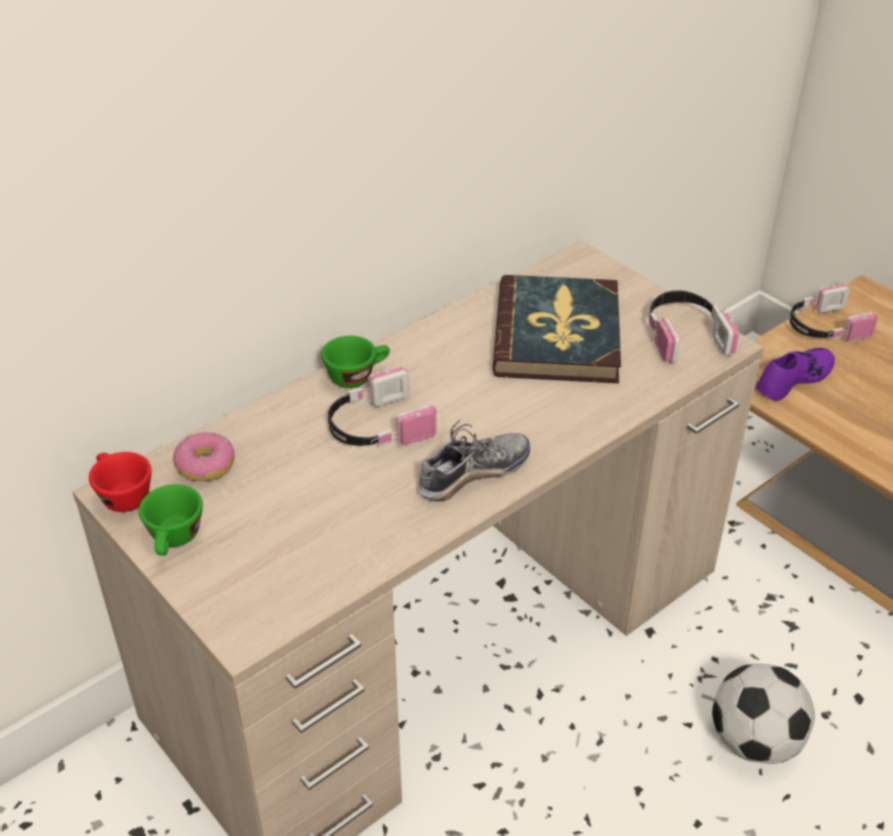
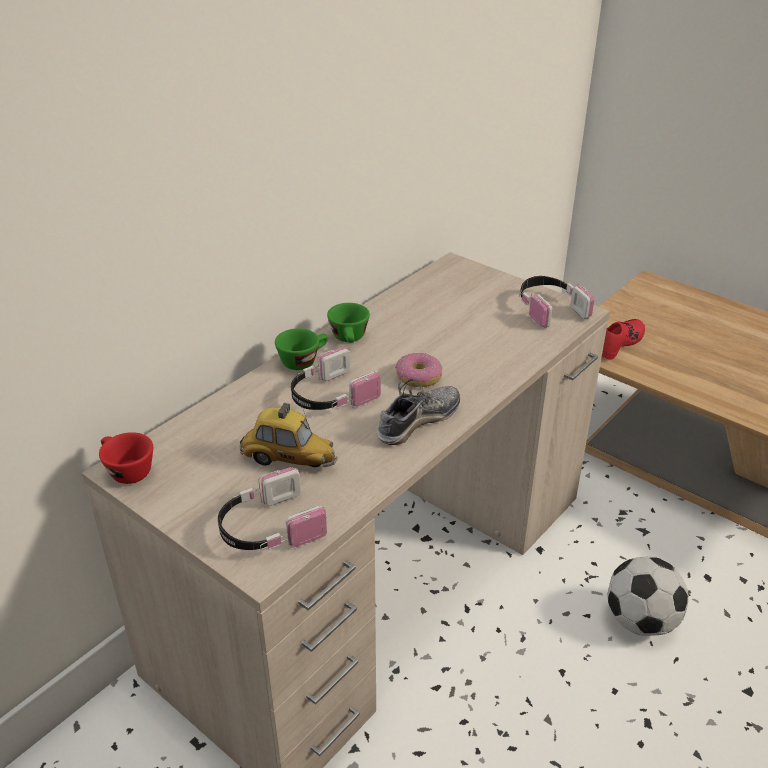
camera: 10 degrees left, 5 degrees down
green cup [139,484,203,556] -> green cup moved to [327,303,370,343]
donut [173,432,235,481] -> donut moved to [395,353,442,387]
book [493,275,621,383] -> none
purple shoe [756,348,835,401] -> red shoe [602,319,645,360]
headphones [790,284,878,343] -> headphones moved to [218,467,327,550]
none -> toy car [240,403,337,467]

